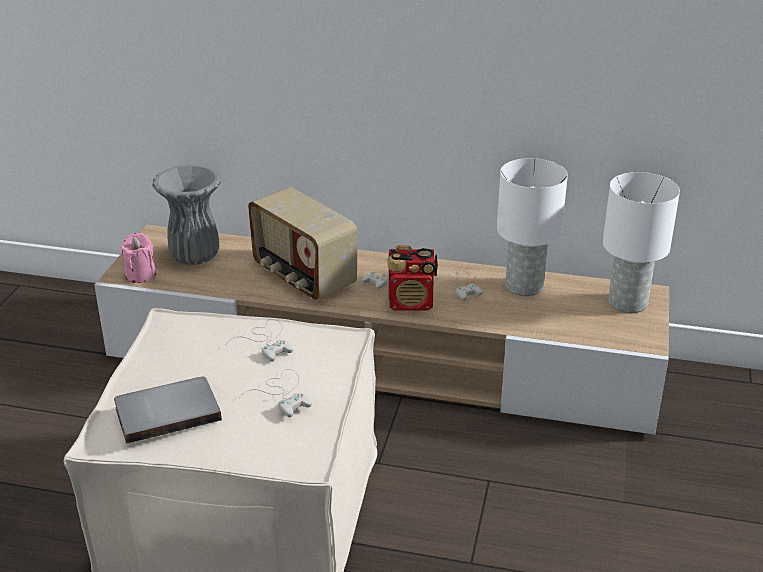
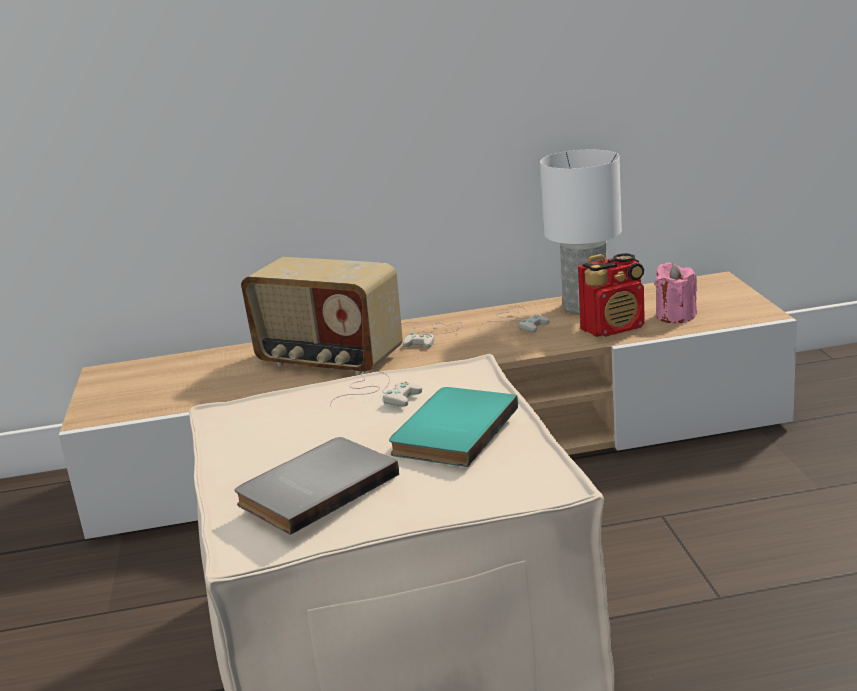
camera: 20 degrees left, 10 degrees down
pink candle [120,233,156,283] -> pink candle moved to [655,263,697,323]
grey vase [152,164,221,265] -> none
white game controller [239,369,312,417] -> turquoise book [389,387,518,467]
radio [387,245,438,311] -> radio moved to [578,253,645,337]
white table lamp [603,172,680,313] -> none

